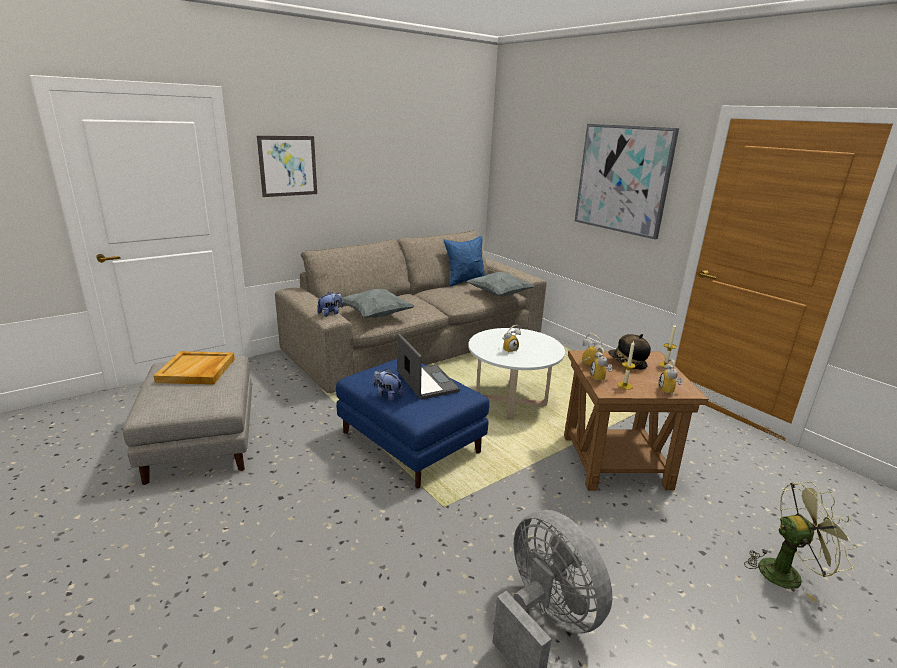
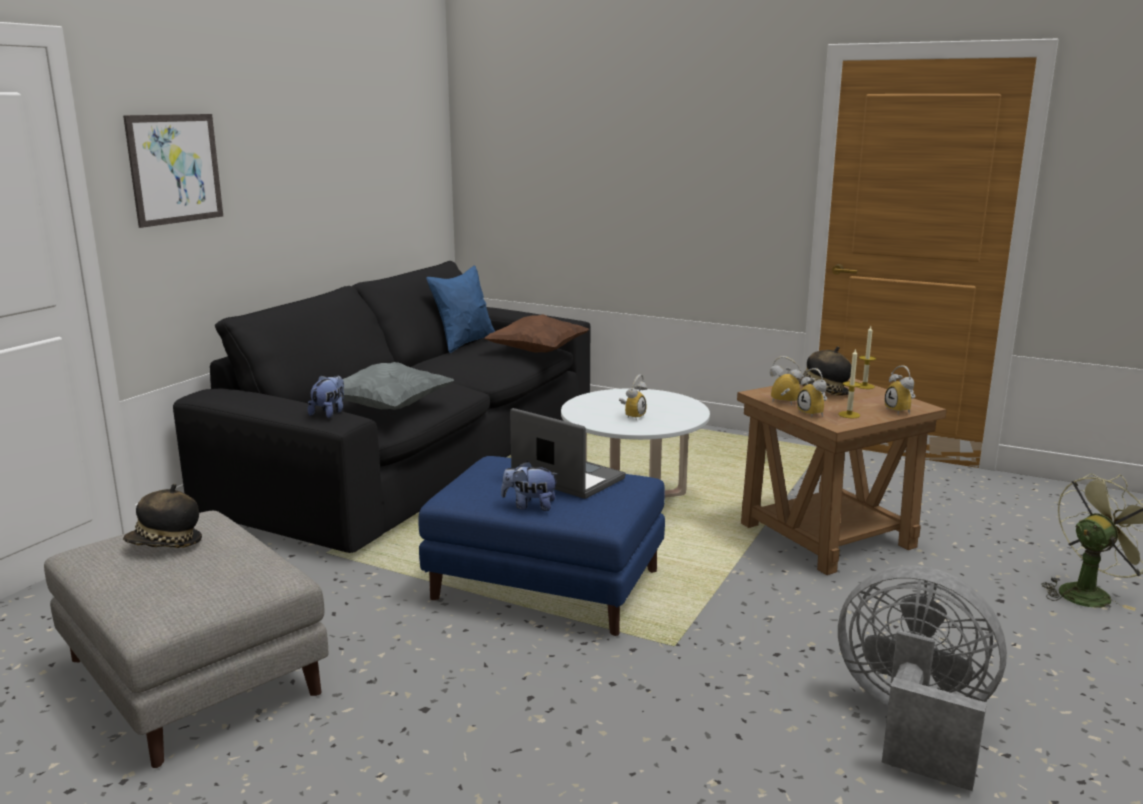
camera: 25 degrees left, 5 degrees down
beige tray [154,351,235,385] -> hat [123,484,202,548]
beige sofa [275,231,547,393] -> black sofa [173,261,590,553]
grey pillow [466,272,535,296] -> brown pillow [484,314,589,352]
picture [575,124,679,239] -> none

